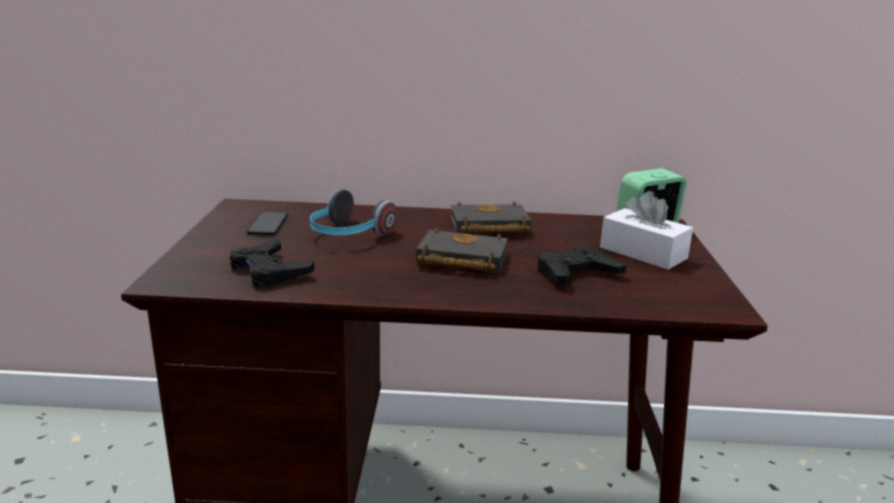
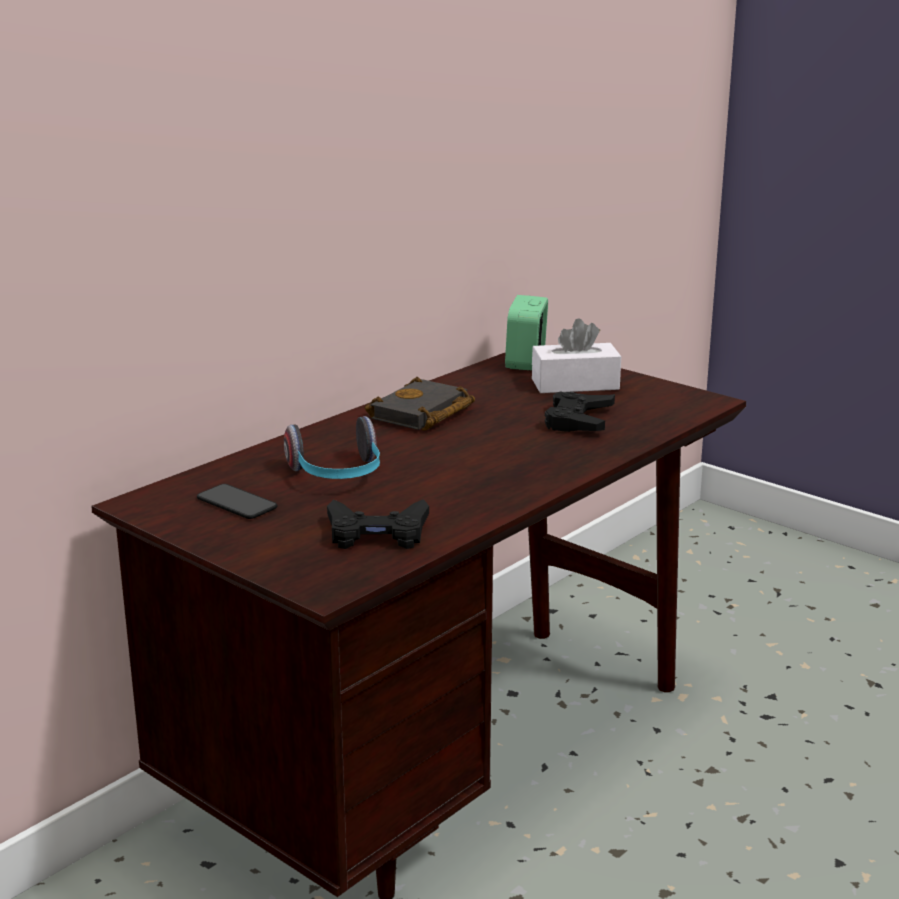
camera: 50 degrees left, 0 degrees up
black book [416,227,508,274] -> none

